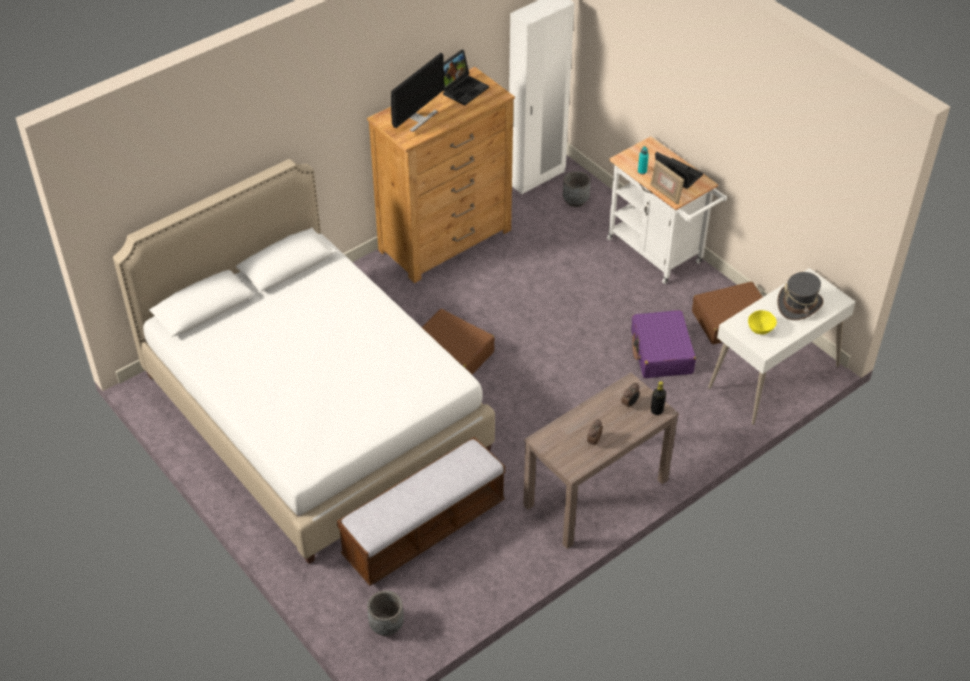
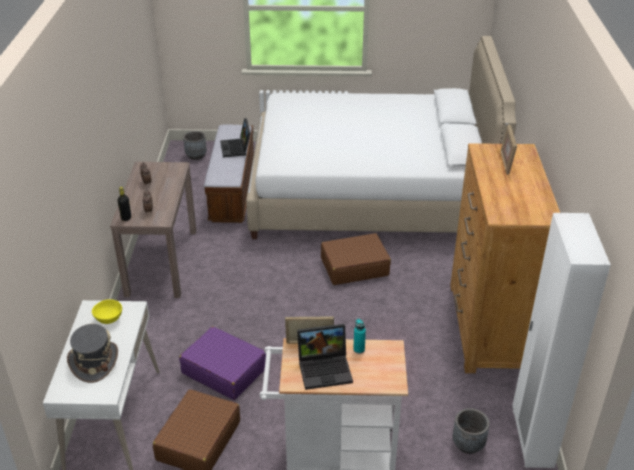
camera: 130 degrees right, 10 degrees down
monitor [391,53,444,132] -> picture frame [500,124,517,175]
laptop [443,49,489,106] -> laptop moved to [220,118,251,158]

